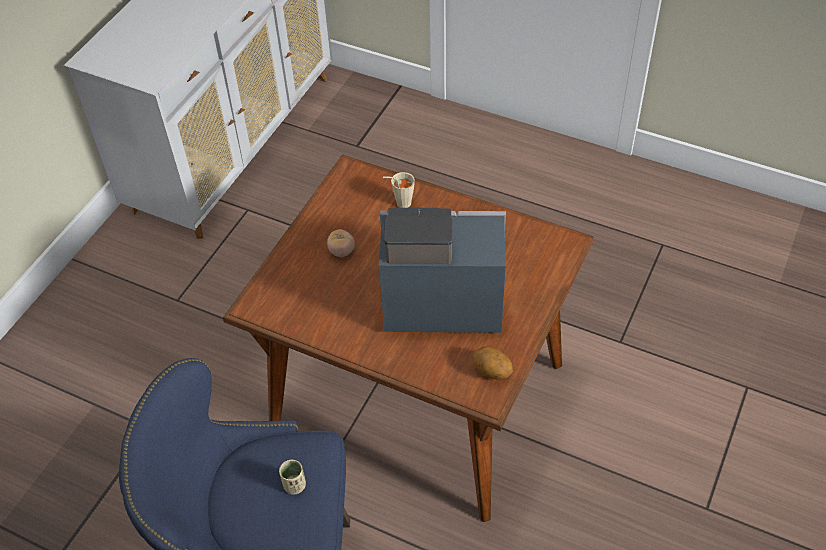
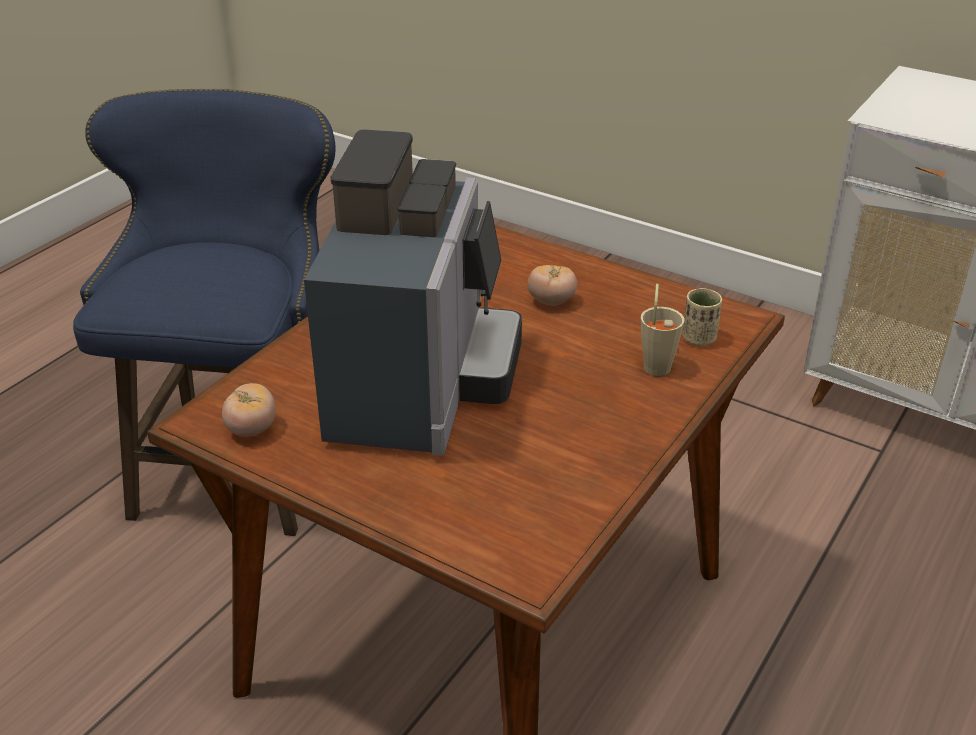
camera: 95 degrees right, 15 degrees down
beige cup [279,460,306,495] -> beige cup moved to [683,288,722,346]
potato [473,346,513,380] -> tomato [222,383,276,437]

